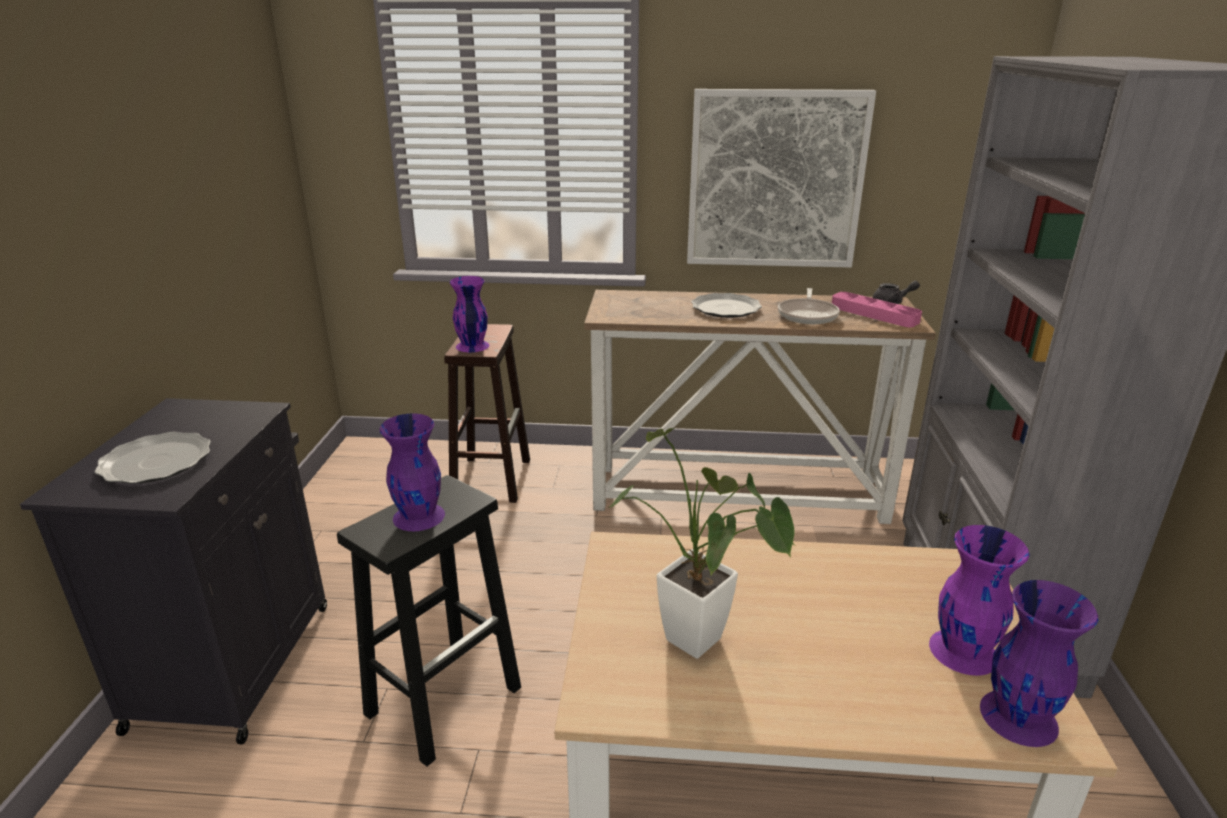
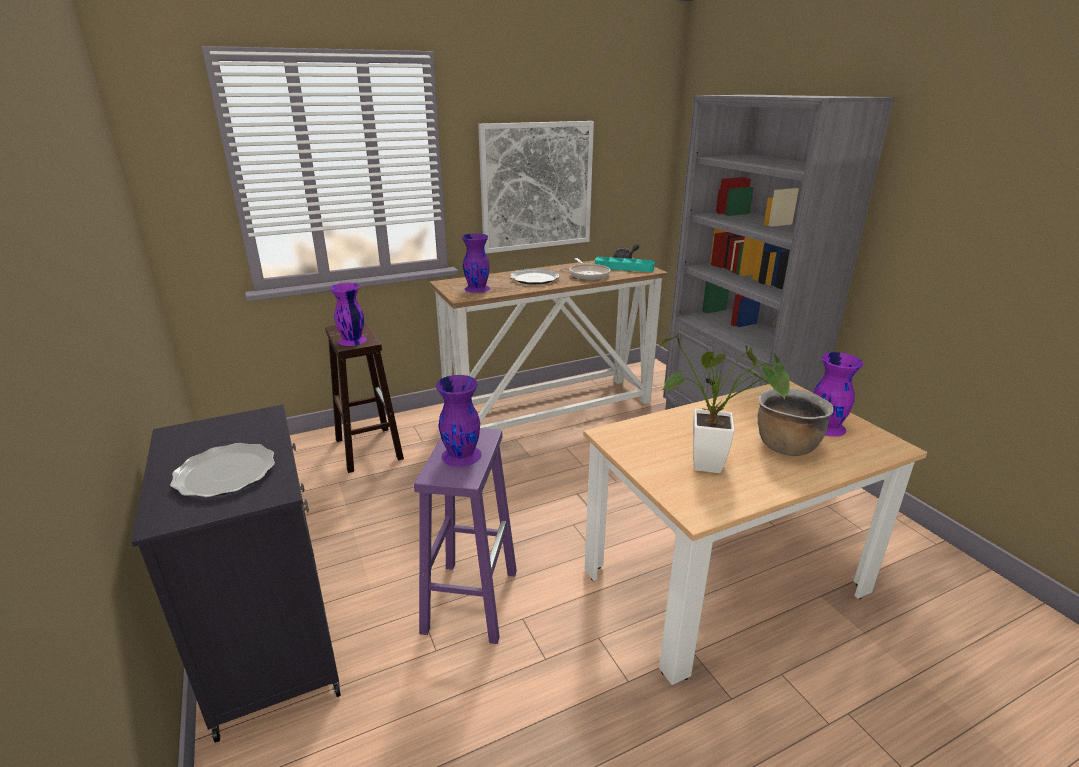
camera: 30 degrees left, 0 degrees up
black stool [337,475,521,767] -> purple stool [414,428,517,644]
pink tray [832,292,922,327] -> turquoise tray [595,257,655,272]
purple vase [980,580,1098,747] -> purple vase moved to [462,233,490,293]
none -> brown cooking pot [758,388,834,456]

